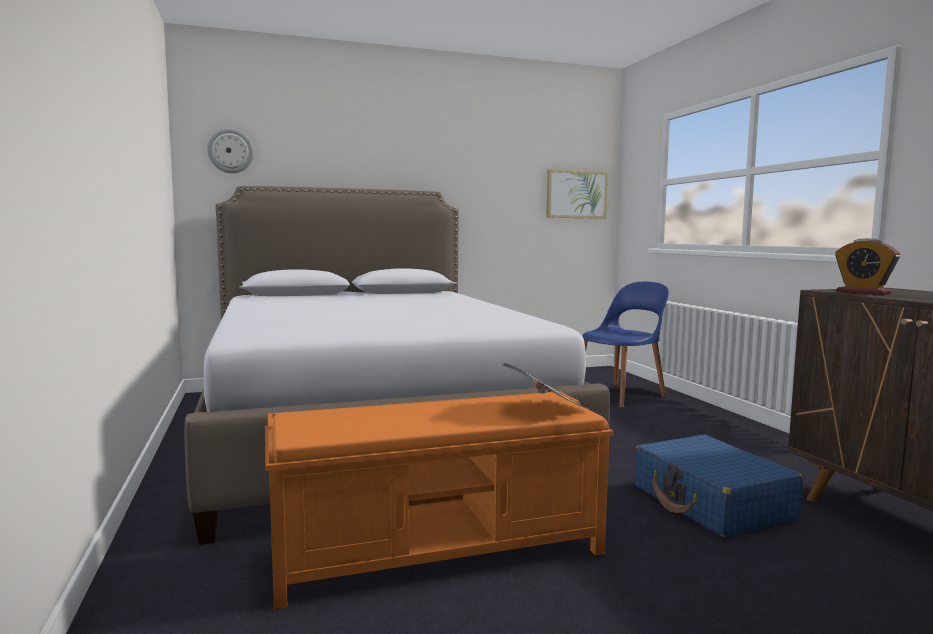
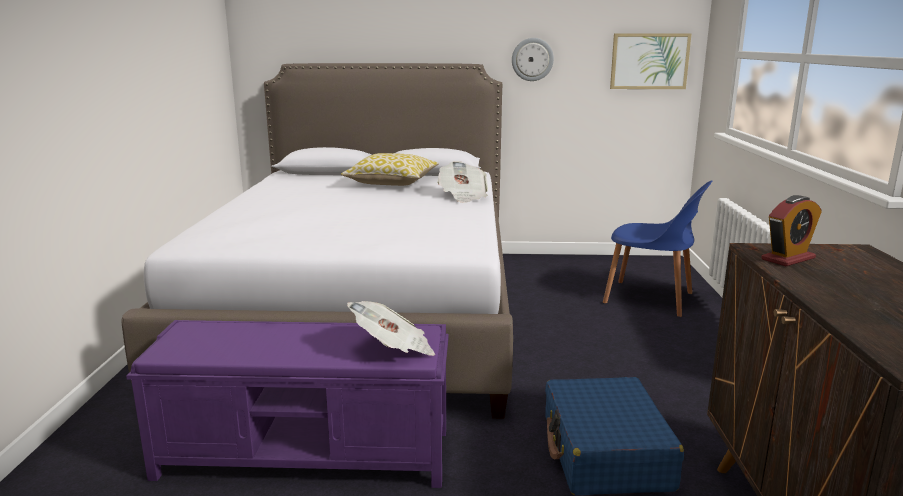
camera: 20 degrees right, 10 degrees up
wall clock [207,128,254,173] -> wall clock moved to [512,38,554,81]
orange bench [265,391,614,609] -> purple bench [126,320,449,488]
blue chair [582,282,669,408] -> blue chair turned 45 degrees clockwise [603,180,712,317]
alarm clock [835,238,900,295] -> alarm clock turned 105 degrees counterclockwise [762,195,822,266]
none -> pillow [341,153,439,186]
none -> newspaper [437,161,488,203]

